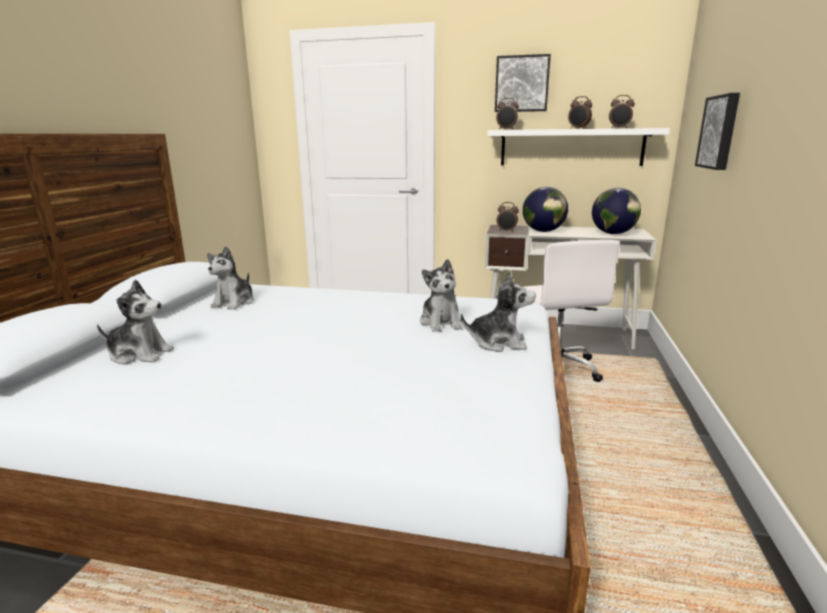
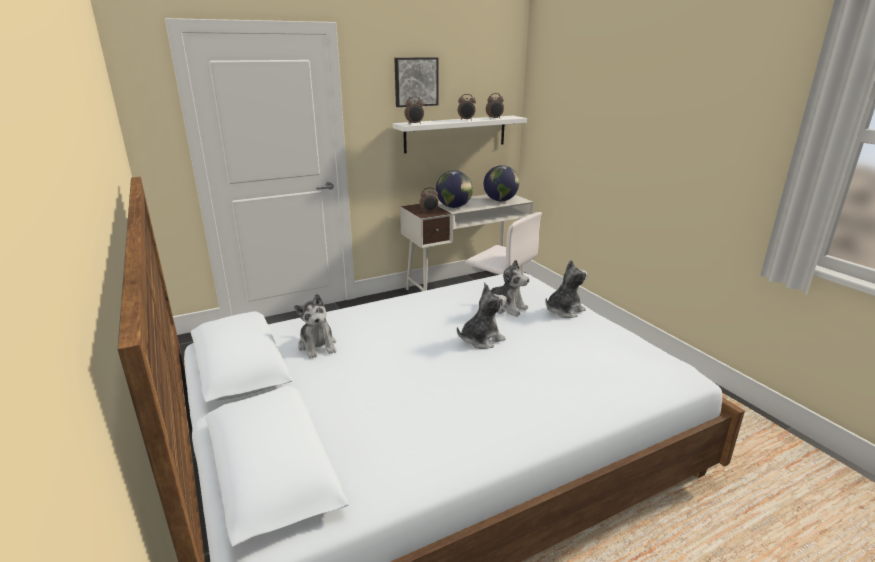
camera: 40 degrees left, 5 degrees up
plush toy [97,279,174,365] -> plush toy moved to [457,284,507,349]
picture [695,93,740,170] -> none

